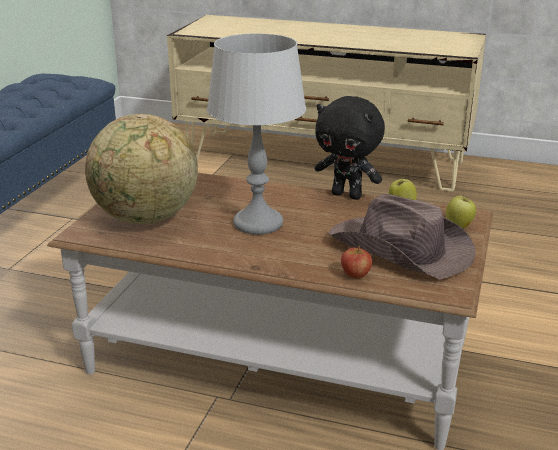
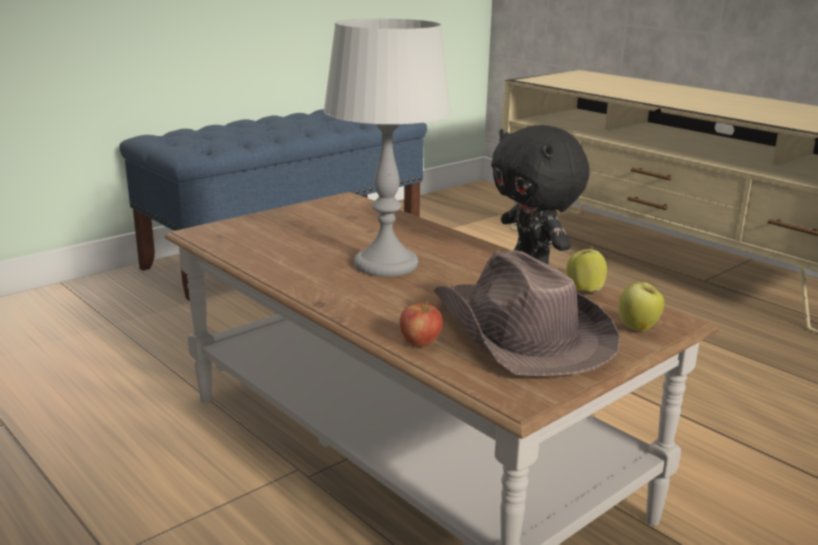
camera: 30 degrees right, 5 degrees down
globe [85,114,198,224] -> none

